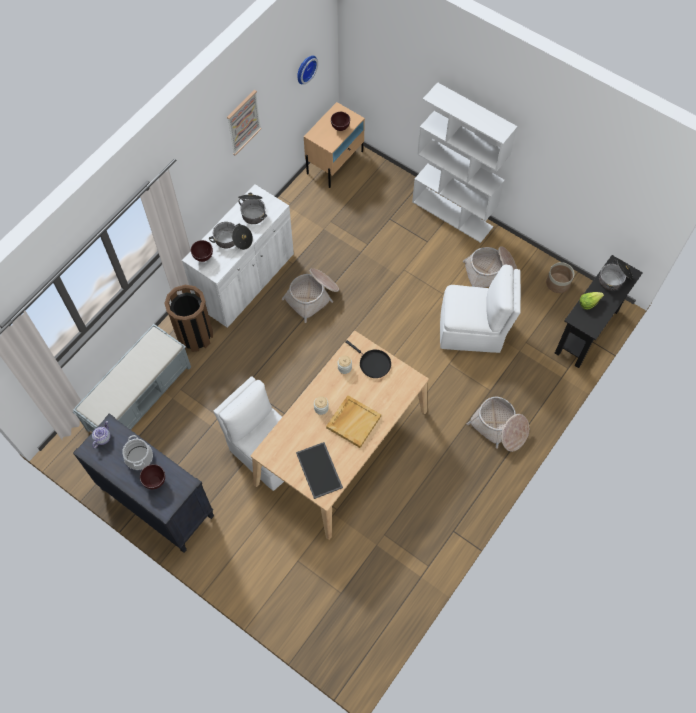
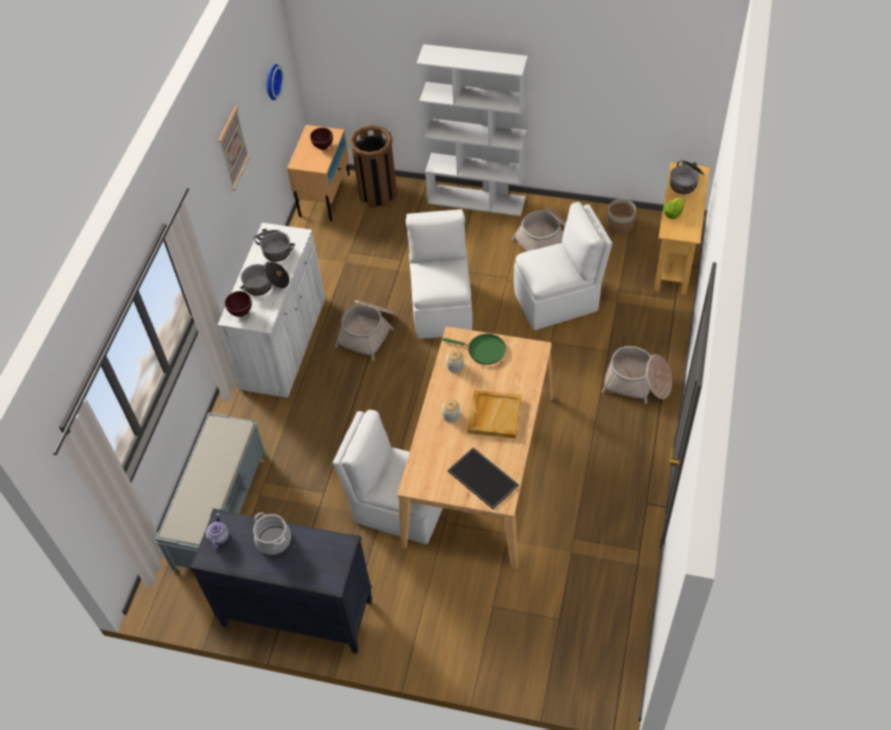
camera: 20 degrees left, 10 degrees down
brown bowl [140,464,165,489] -> none
brown trash can [164,285,213,352] -> brown trash can moved to [350,125,397,208]
black frying pan [345,340,391,378] -> green frying pan [443,334,506,365]
black console table [555,255,643,368] -> beige console table [654,162,710,295]
none -> white chair [406,209,473,339]

